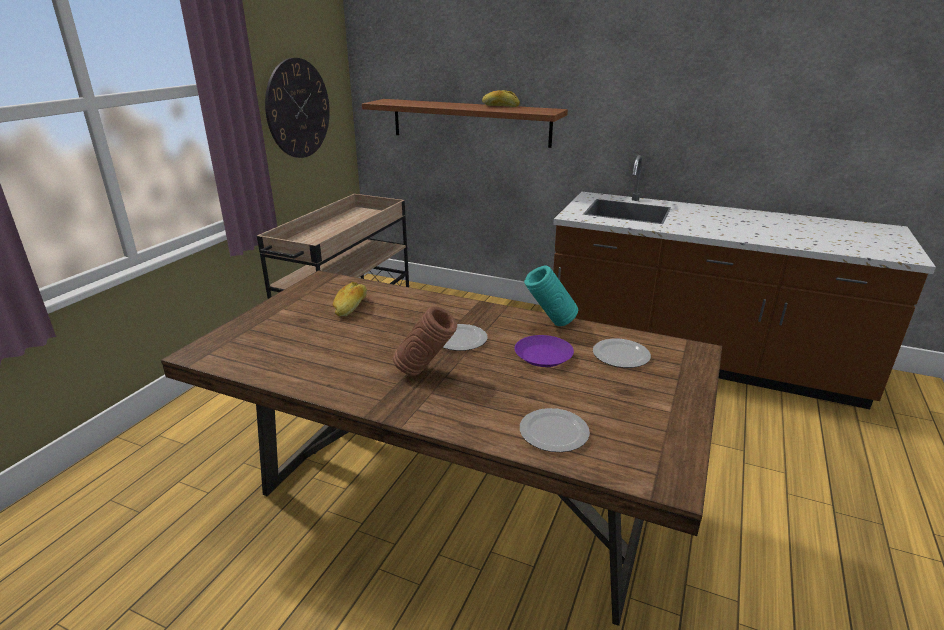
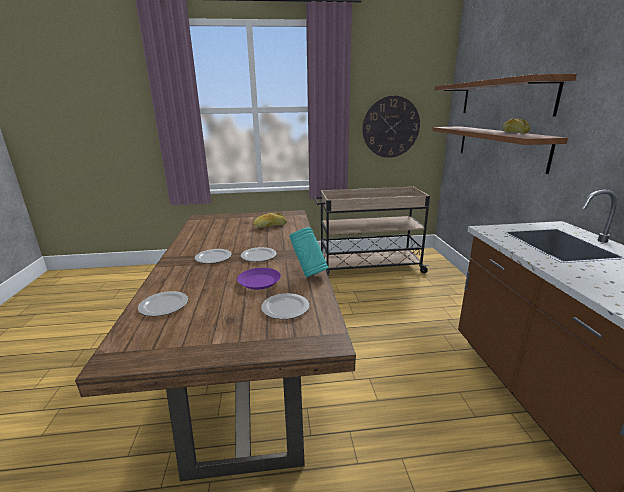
camera: 60 degrees right, 5 degrees down
brown vase [393,307,457,376] -> plate [195,249,232,264]
none -> shelf [434,74,577,117]

